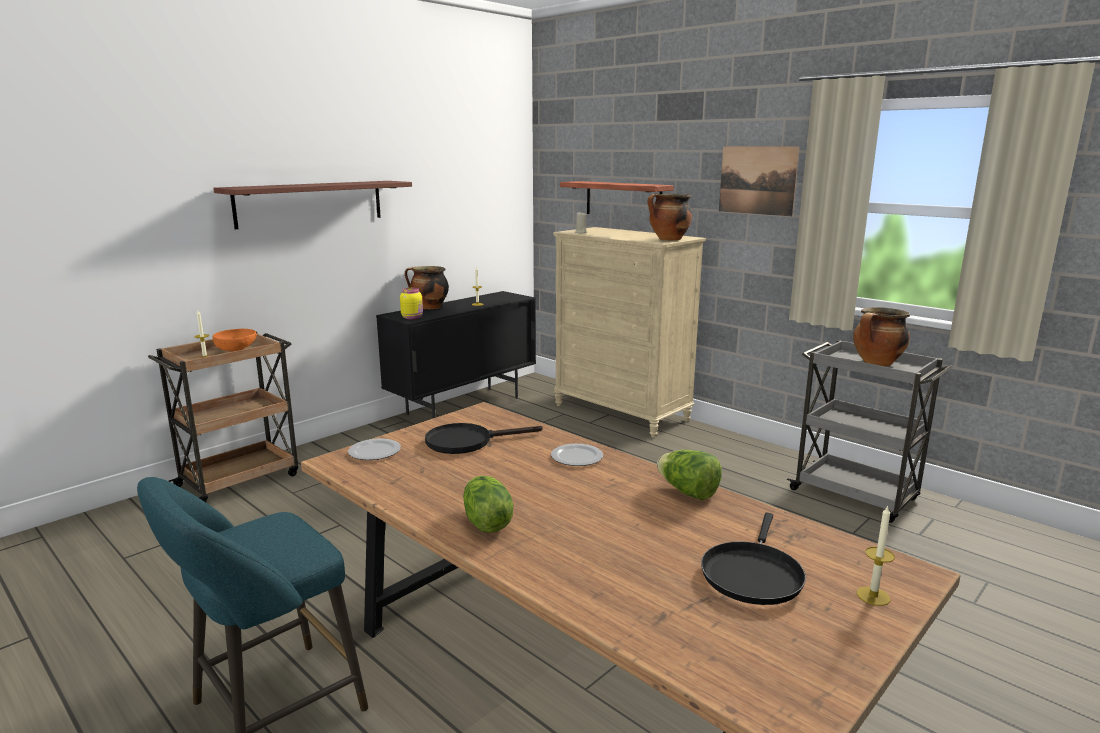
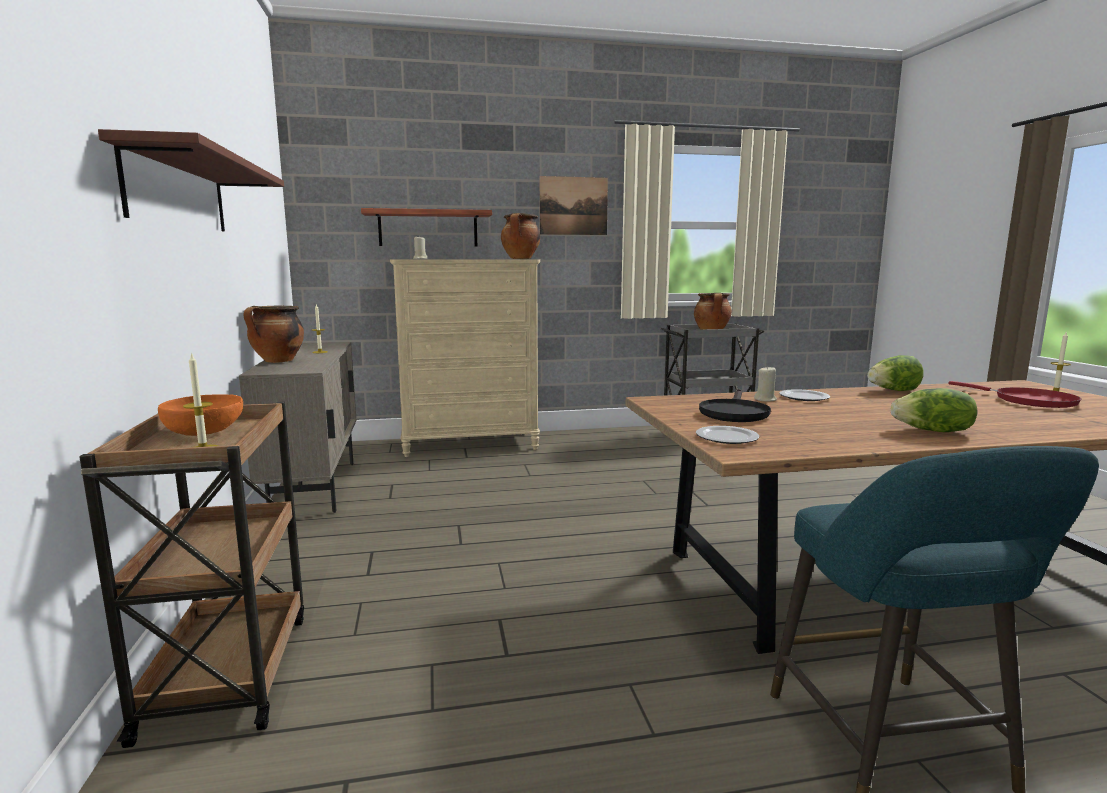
camera: 55 degrees left, 5 degrees down
black cabinet [376,291,536,419] -> beige cabinet [239,342,357,513]
yellow jar [400,288,423,320] -> none
black frying pan [701,512,806,605] -> red frying pan [948,381,1081,408]
none -> beige candle [754,366,777,402]

